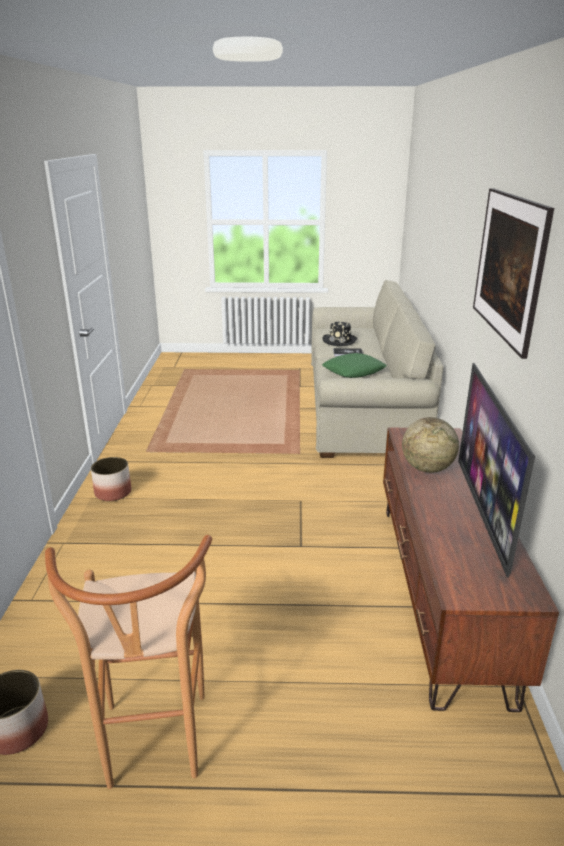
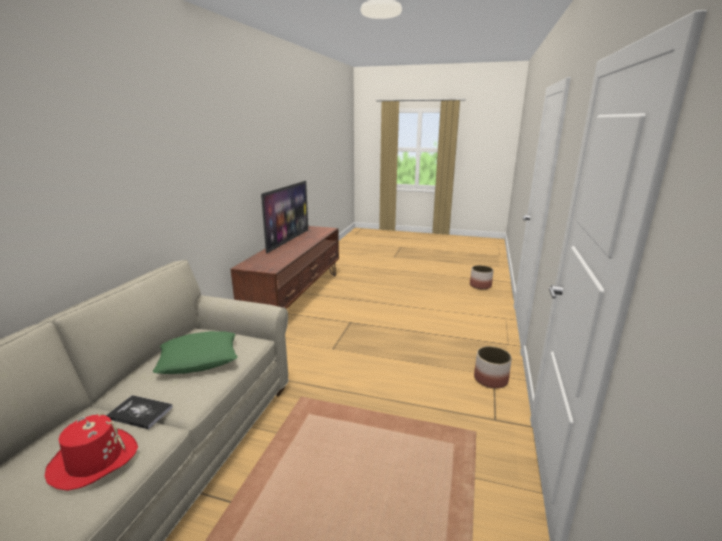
camera: 165 degrees left, 5 degrees down
brown stool [45,535,212,789] -> none
black hat [322,321,358,346] -> red hat [45,412,138,491]
globe [402,417,459,473] -> none
picture [473,188,554,359] -> none

